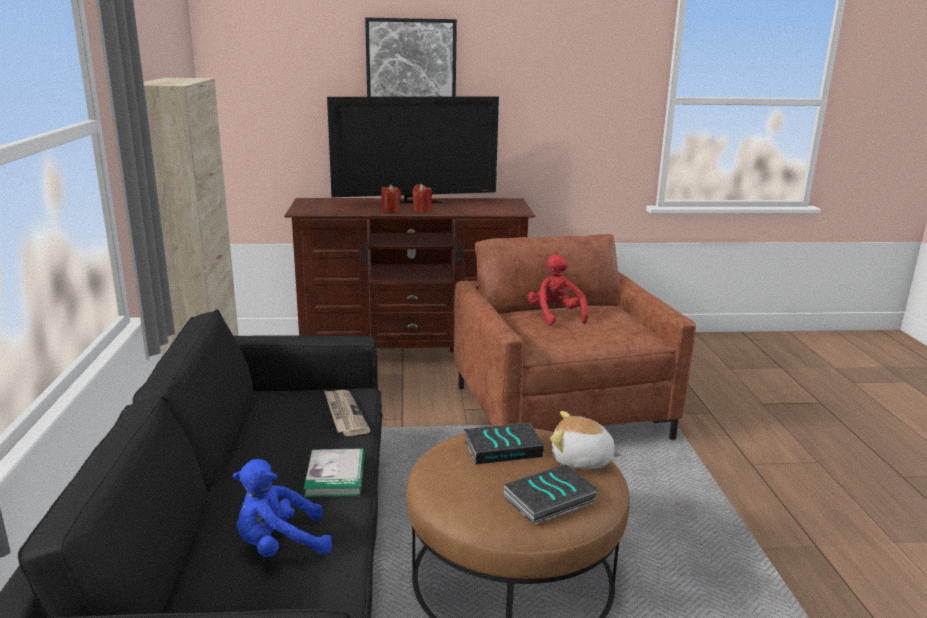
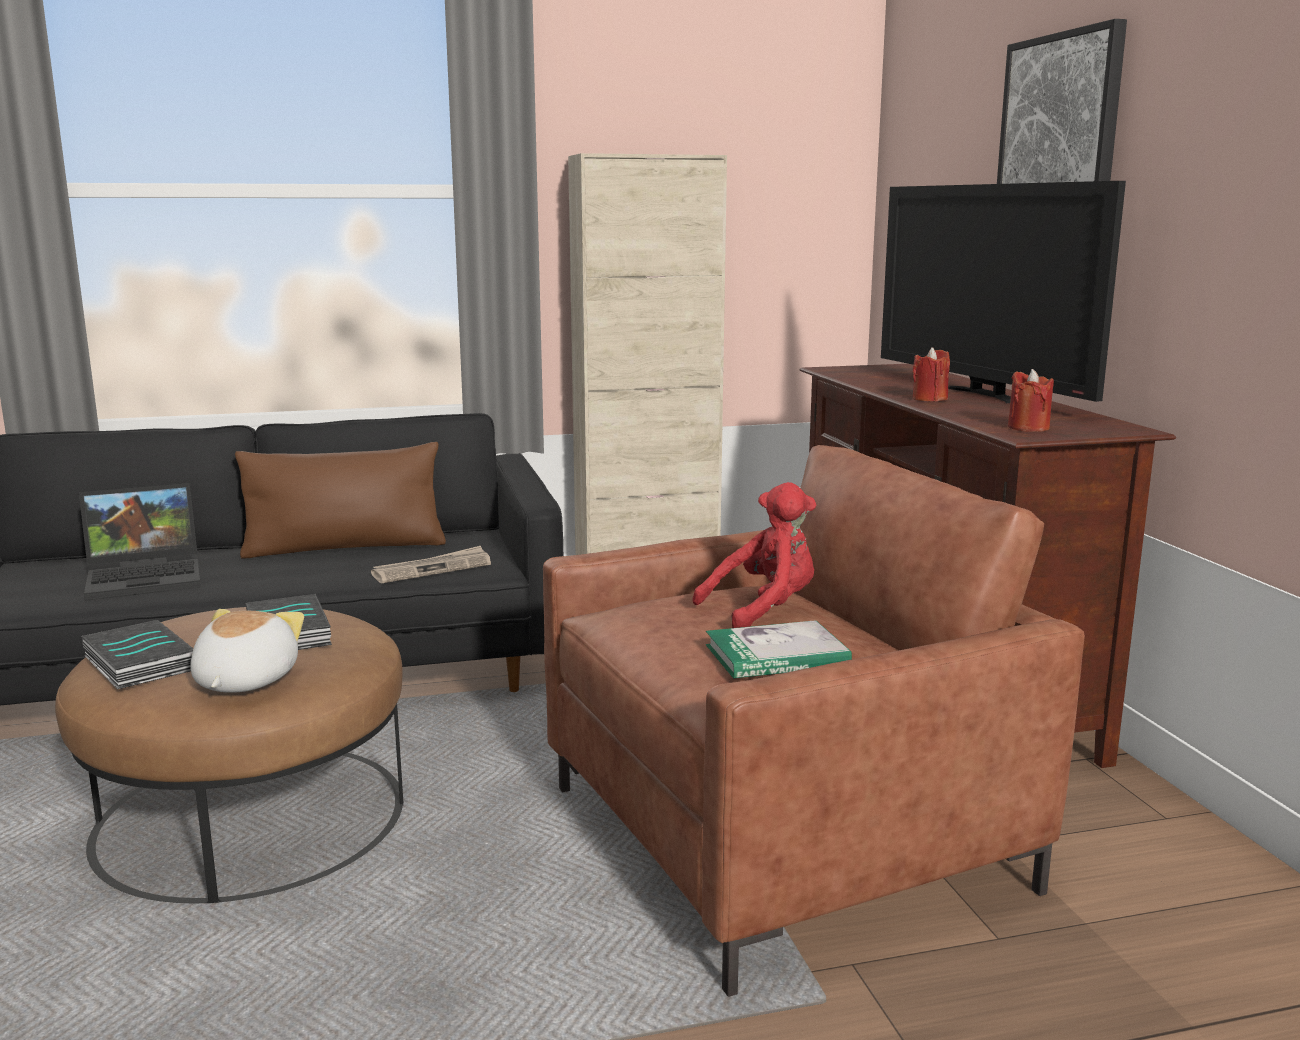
camera: 80 degrees right, 5 degrees down
blue plush toy [233,459,332,557] -> laptop [79,483,201,601]
book [303,448,365,497] -> book moved to [706,620,852,679]
red candle [381,184,401,213] -> red candle moved to [1008,369,1054,432]
none -> brown pillow [235,442,446,558]

